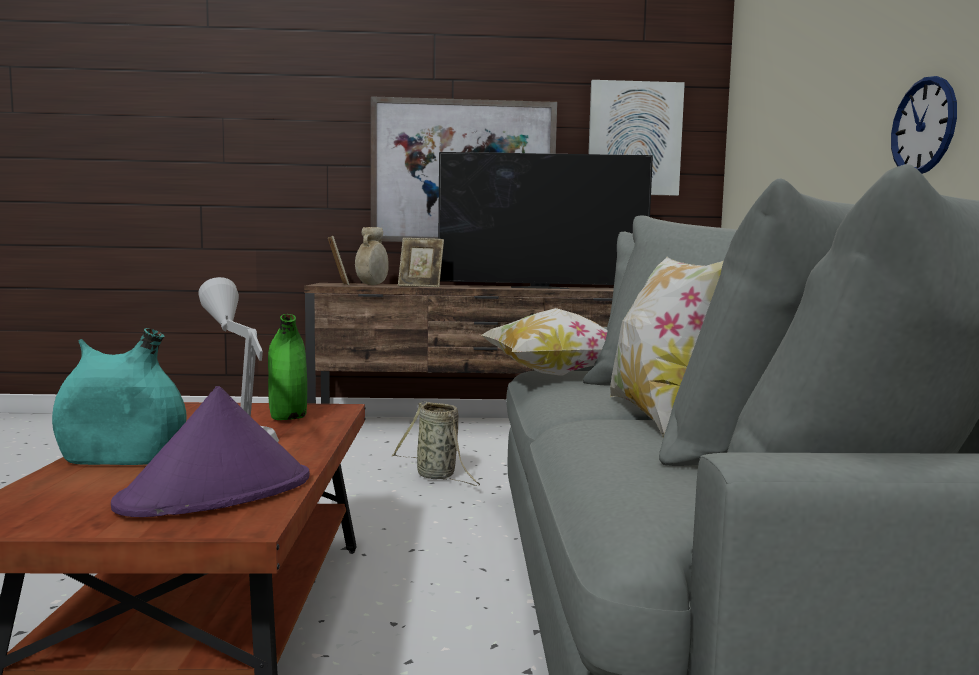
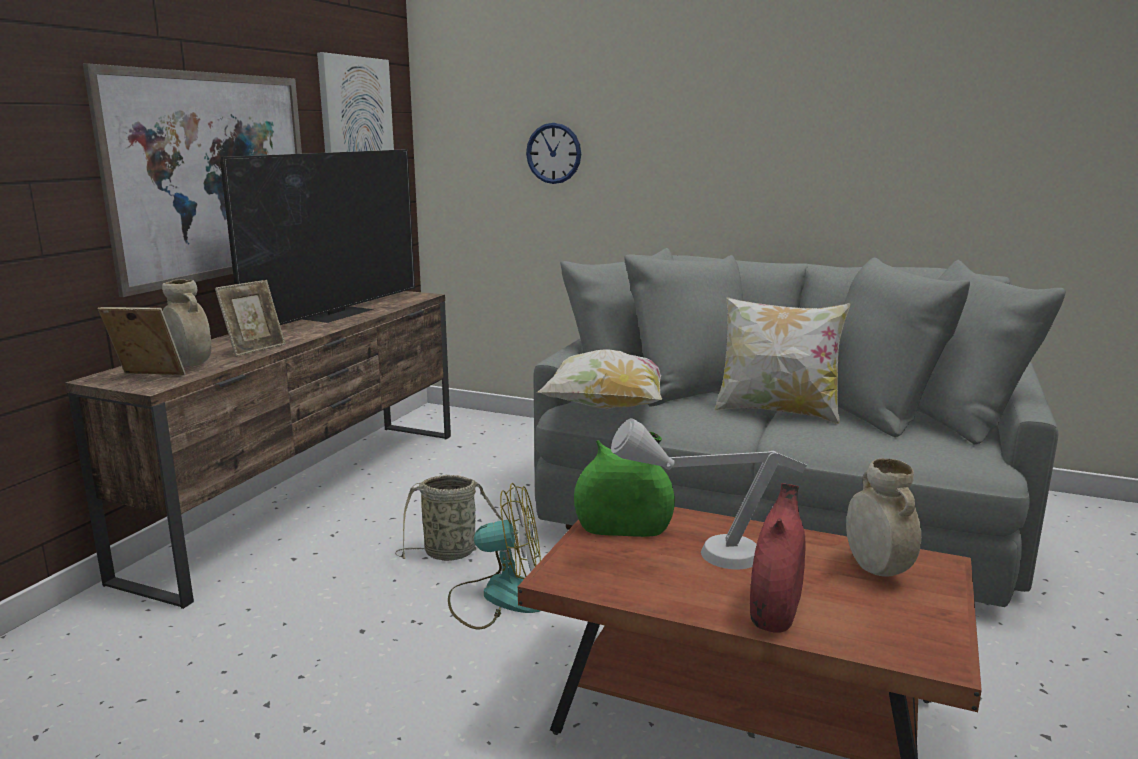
camera: 65 degrees left, 10 degrees up
turquoise vase [52,328,187,465] -> red vase [750,483,806,633]
purple hat [111,386,310,517] -> beige vase [846,458,921,577]
wall clock [891,76,957,174] -> wall clock moved to [526,123,581,184]
none -> fan [448,483,541,629]

